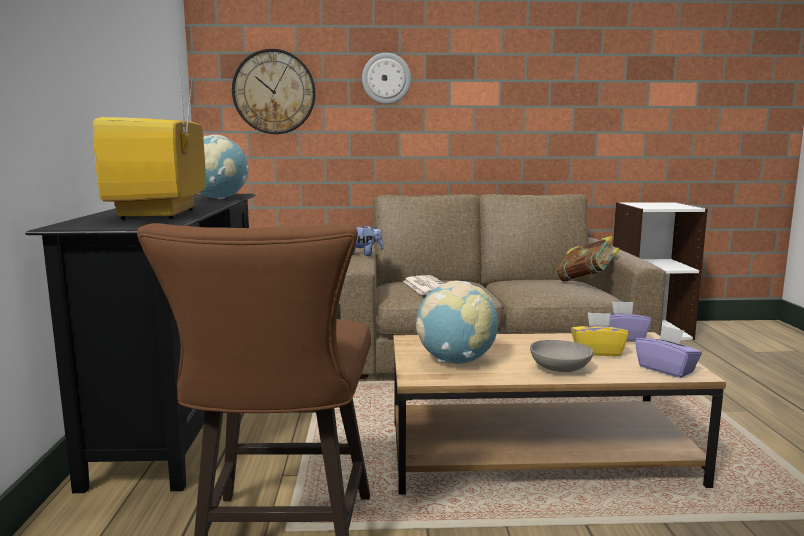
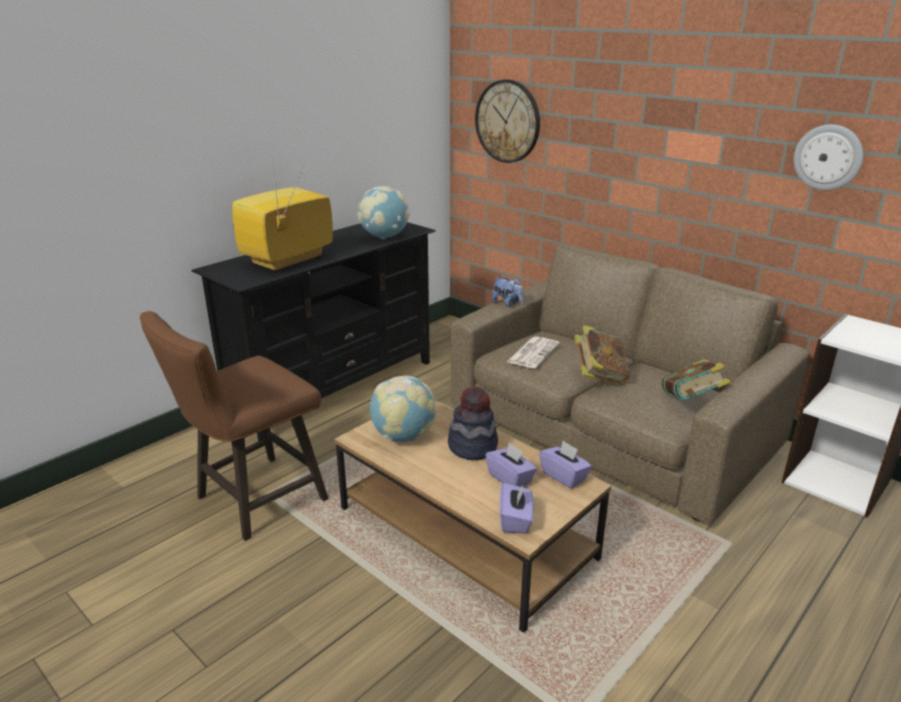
camera: 45 degrees right, 15 degrees up
wall clock [362,53,411,104] -> wall clock moved to [794,124,863,190]
grey bowl [530,340,593,372] -> none
yellow tissue box [571,312,629,356] -> purple tissue box [485,443,537,487]
none -> hat [448,386,498,460]
none -> book [575,325,630,384]

